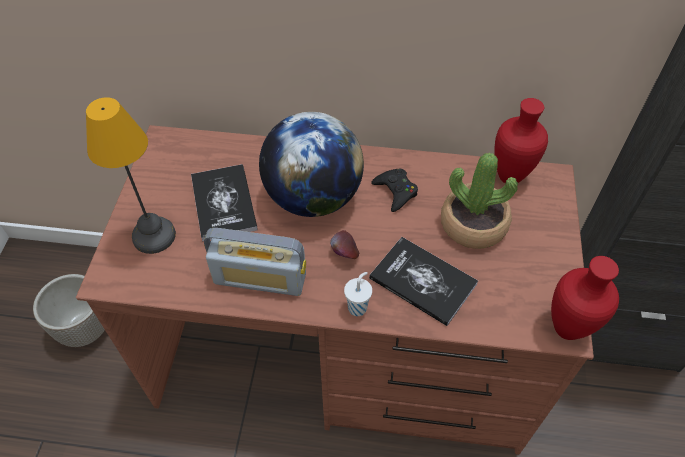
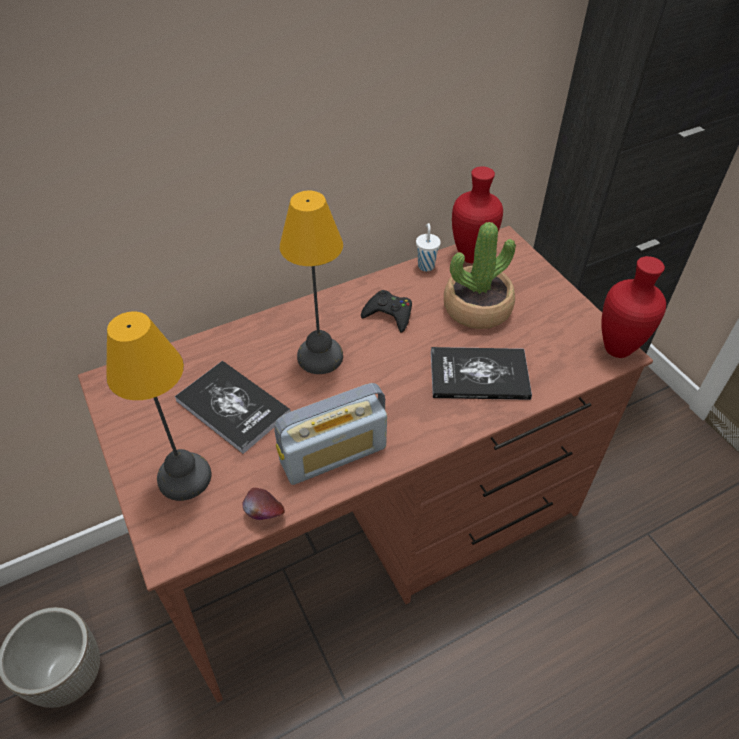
camera: 35 degrees left, 5 degrees down
globe [259,112,364,217] -> table lamp [280,191,343,374]
apple [330,230,359,259] -> apple moved to [242,488,285,520]
white cup [344,272,372,316] -> white cup moved to [416,223,441,272]

